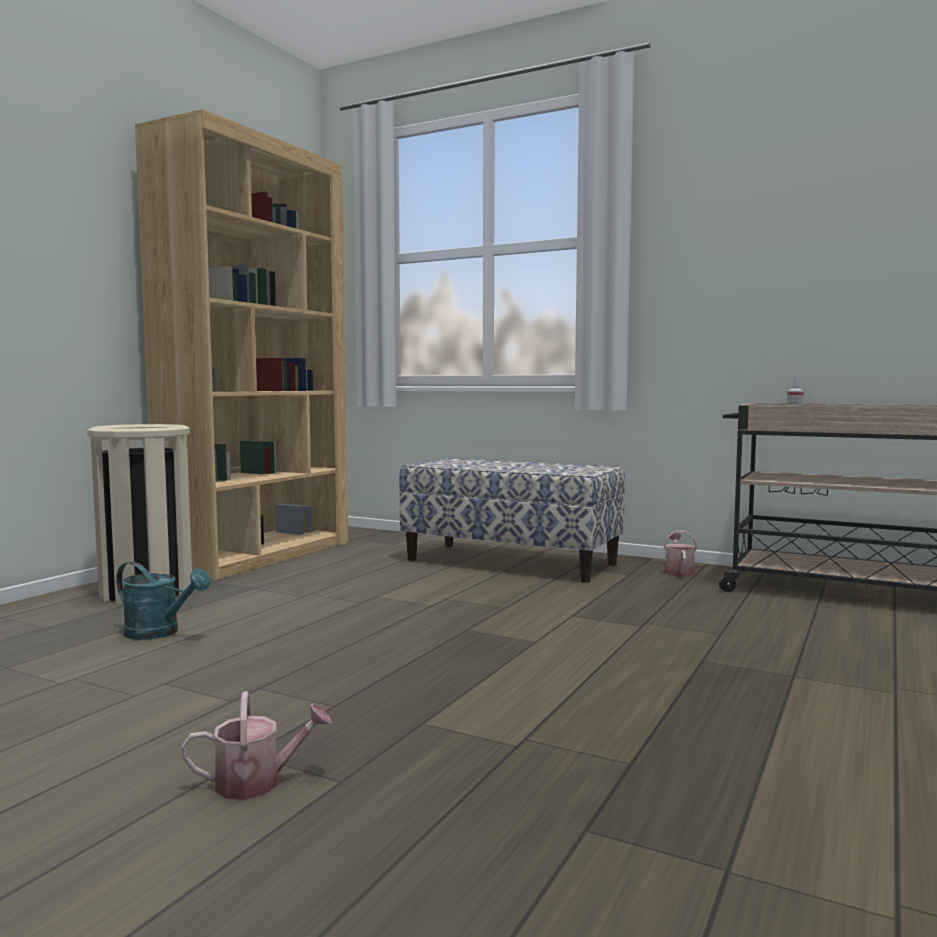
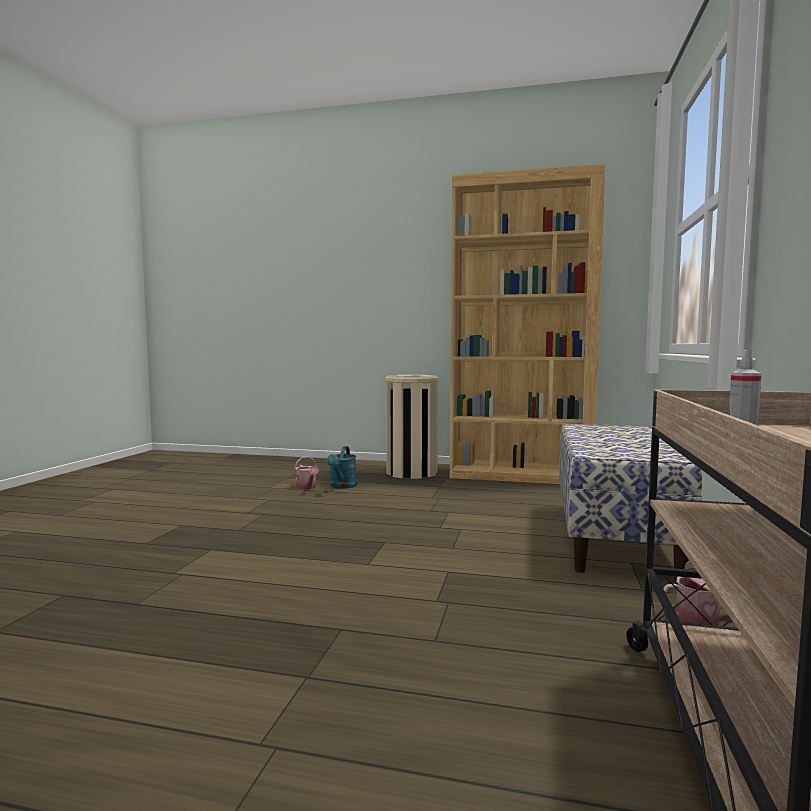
camera: 75 degrees right, 0 degrees up
watering can [181,691,332,800] -> watering can moved to [294,456,319,490]

